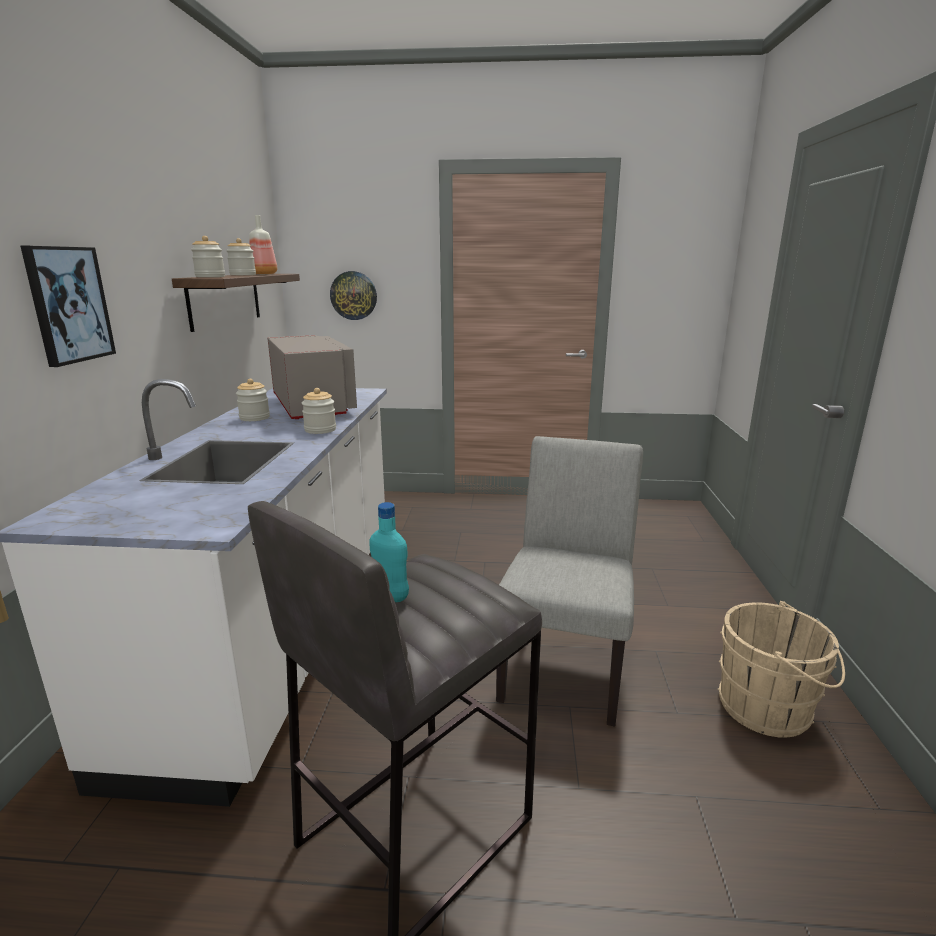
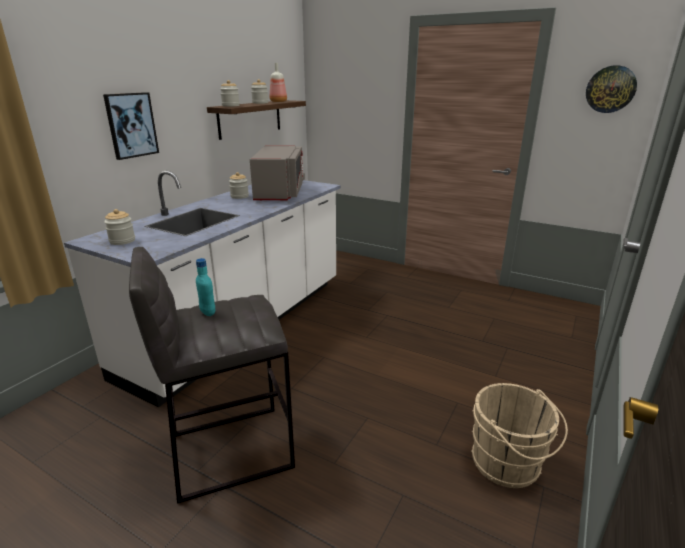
camera: 25 degrees right, 5 degrees up
jar [302,388,336,434] -> jar moved to [104,209,135,245]
wall clock [330,271,377,320] -> wall clock moved to [586,65,637,113]
grey chair [496,436,643,727] -> none

